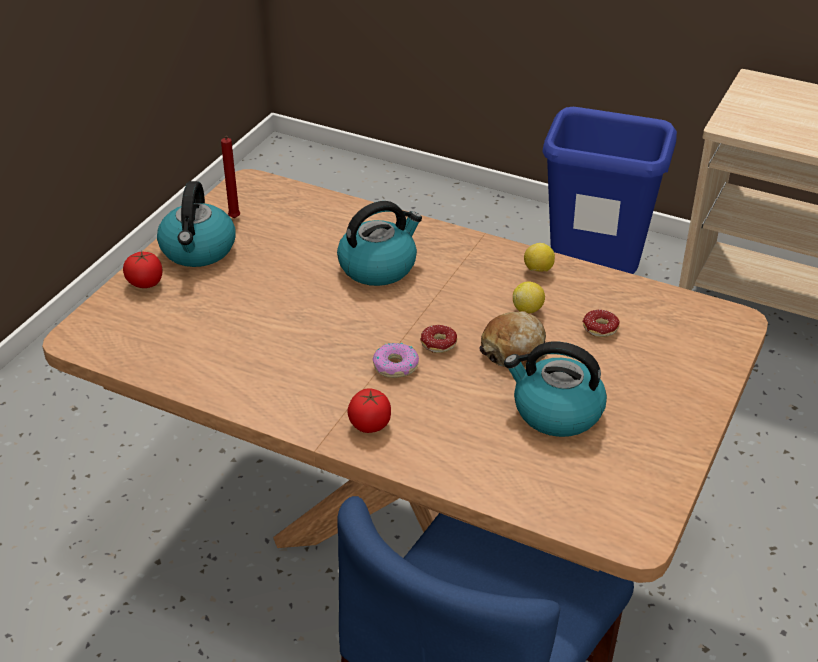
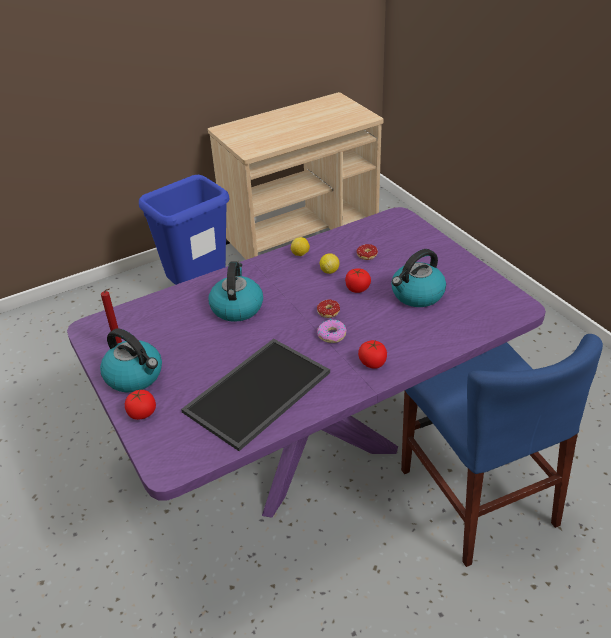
camera: 55 degrees left, 0 degrees up
brown dining table [42,169,768,583] -> purple dining table [67,207,546,518]
bread [479,311,547,368] -> tomato [345,268,371,293]
none -> tray [181,339,330,451]

